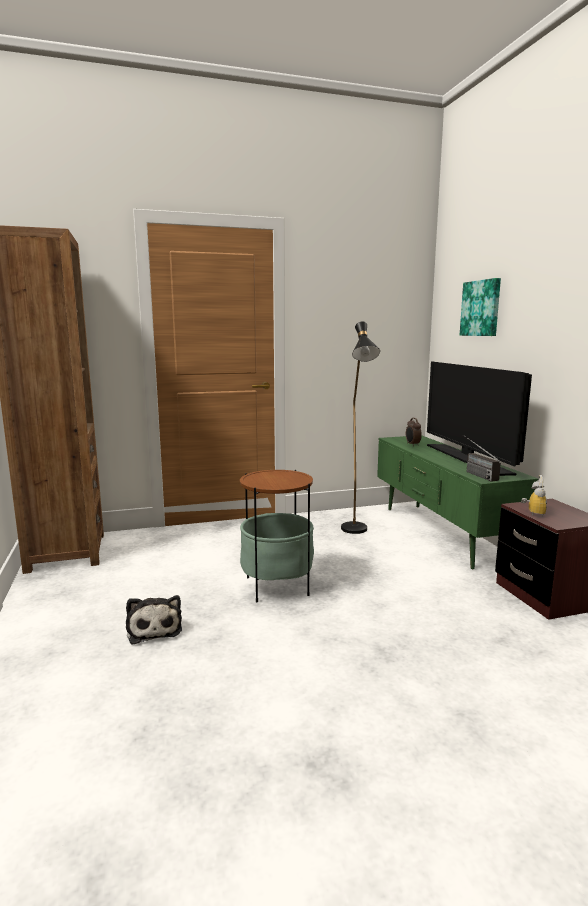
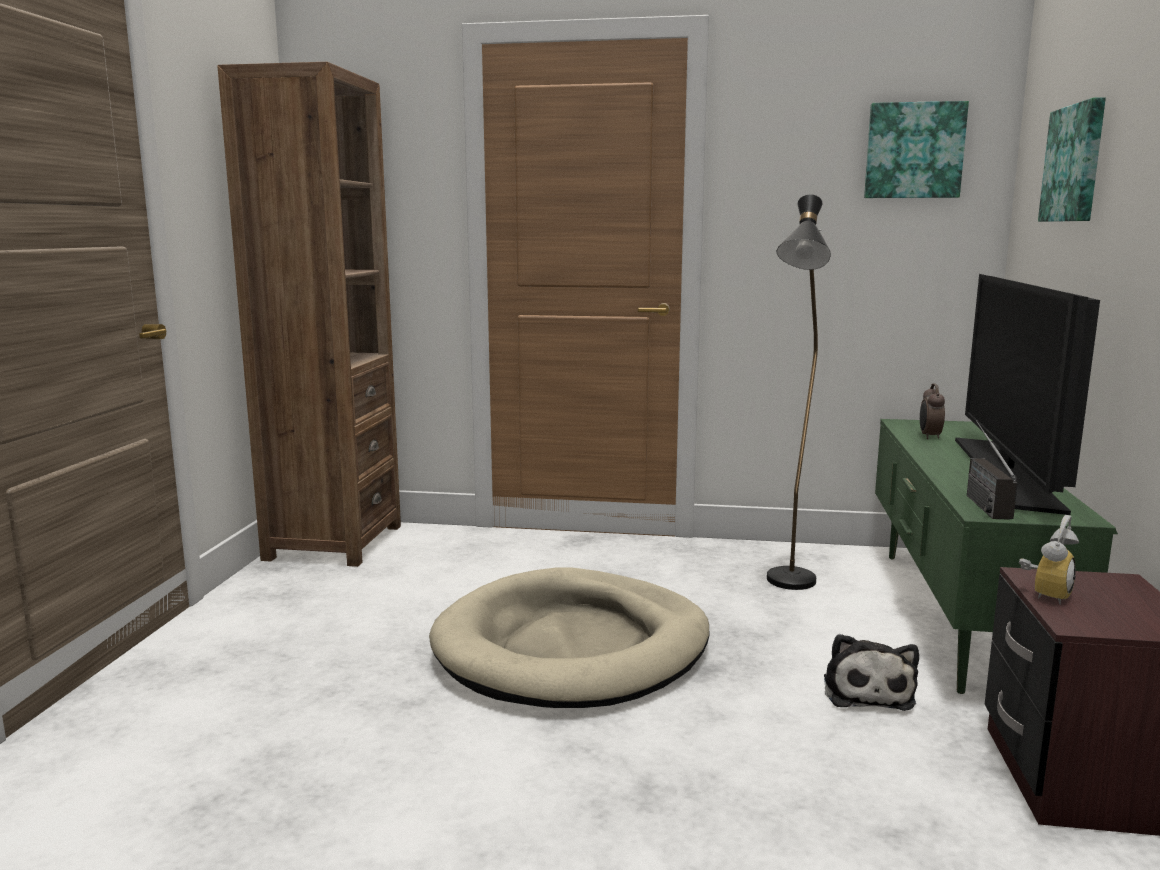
camera: 25 degrees right, 0 degrees up
plush toy [126,595,182,644] -> plush toy moved to [824,634,919,711]
side table [240,470,314,603] -> beige dog bed [429,567,710,708]
none -> picture [864,101,969,198]

